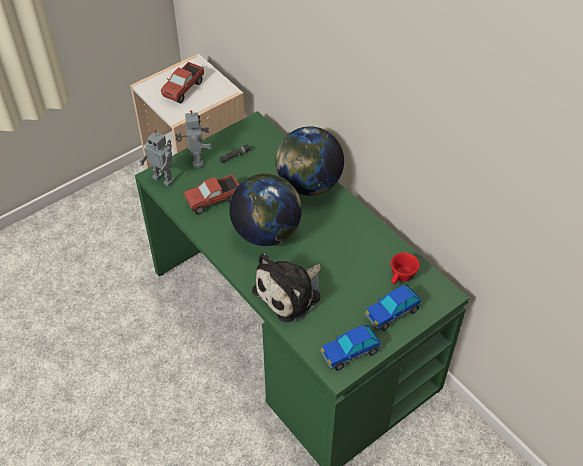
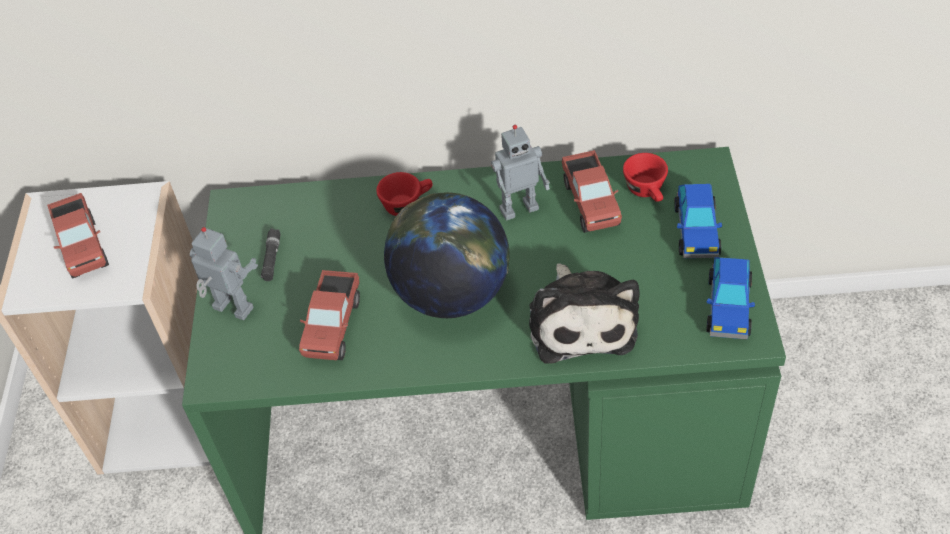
camera: 50 degrees left, 0 degrees up
toy robot [139,130,175,187] -> toy robot moved to [491,125,550,220]
globe [275,126,344,196] -> red cup [376,172,433,216]
none -> toy truck [562,150,622,233]

